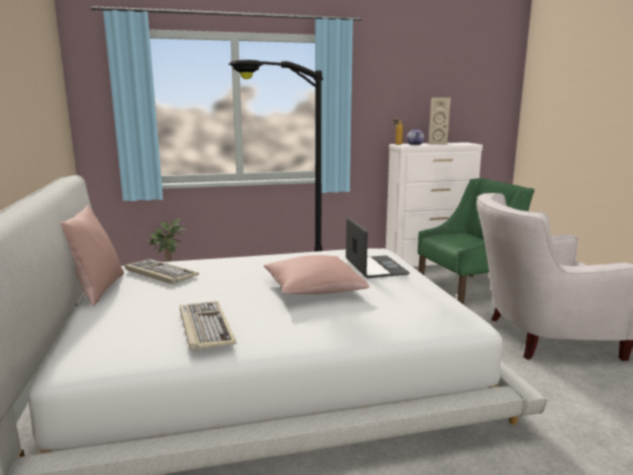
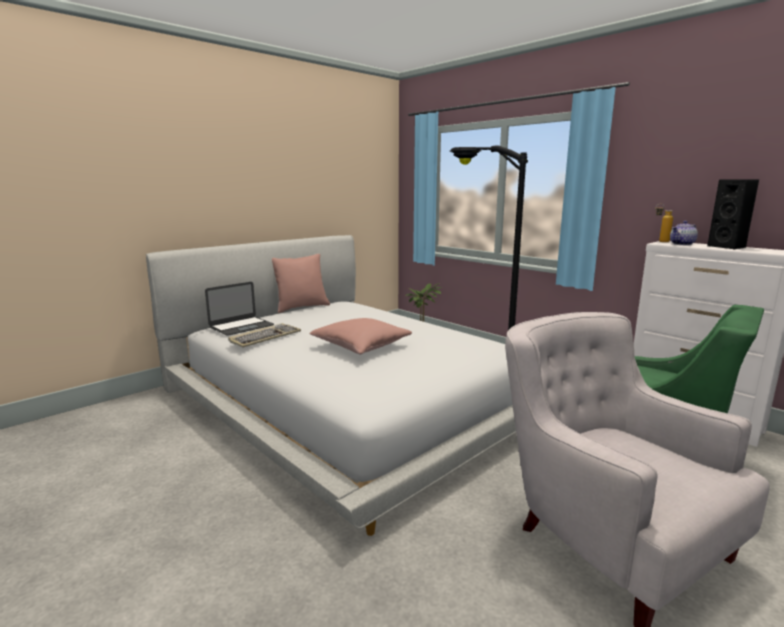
camera: 60 degrees right, 0 degrees up
keyboard [125,259,199,284] -> none
laptop [346,217,410,278] -> laptop moved to [205,282,274,336]
beige speaker [429,98,451,144] -> black speaker [707,179,759,249]

